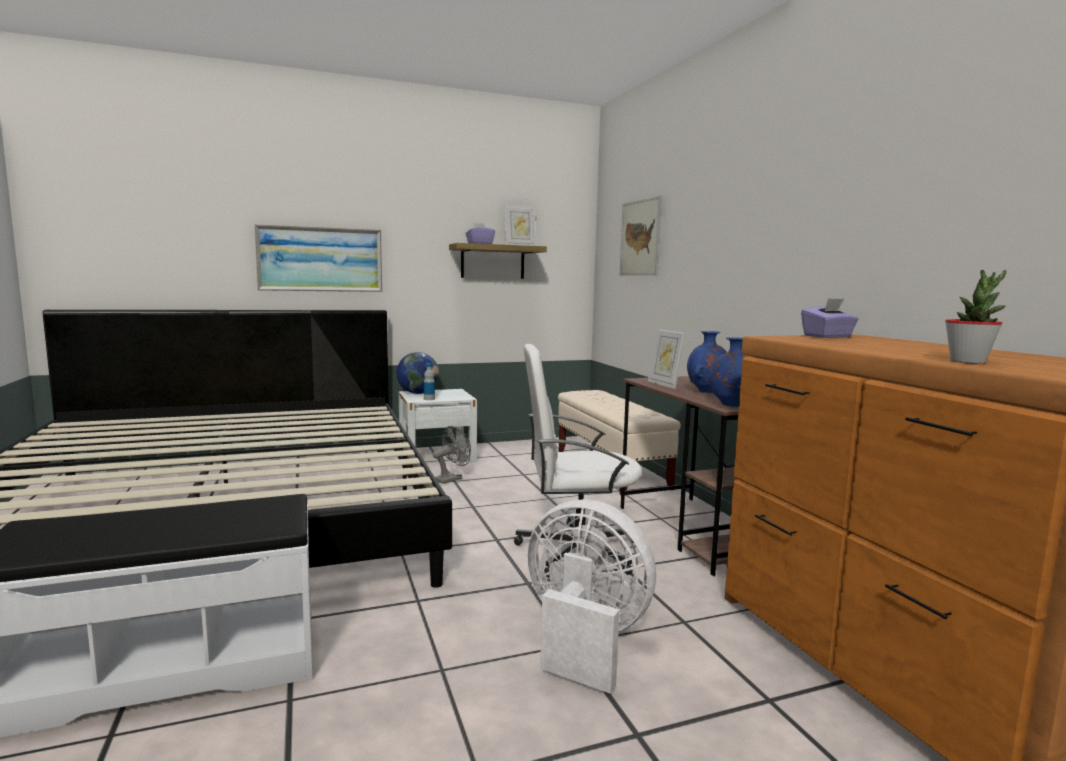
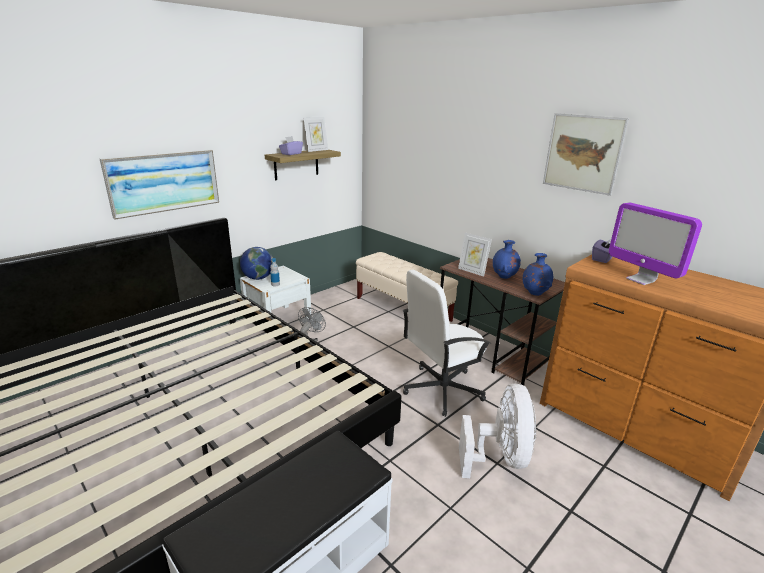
camera: 25 degrees left, 15 degrees up
white fan [527,499,656,694] -> white fan turned 90 degrees clockwise [459,384,537,478]
picture [620,196,662,276] -> picture moved to [543,113,629,196]
potted plant [945,269,1006,364] -> none
none -> monitor [609,202,702,285]

